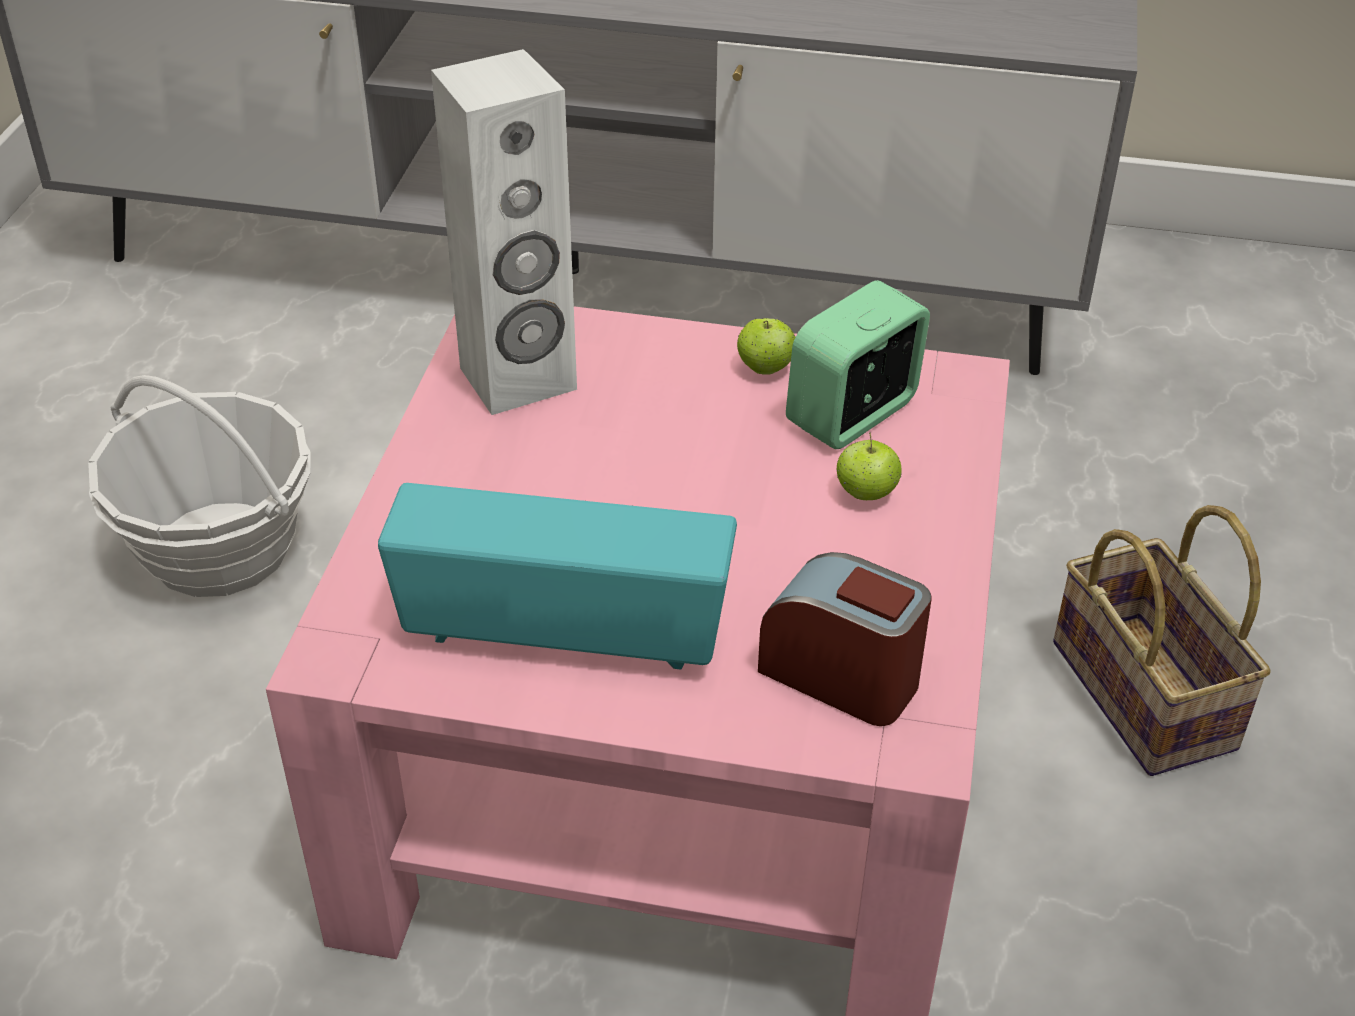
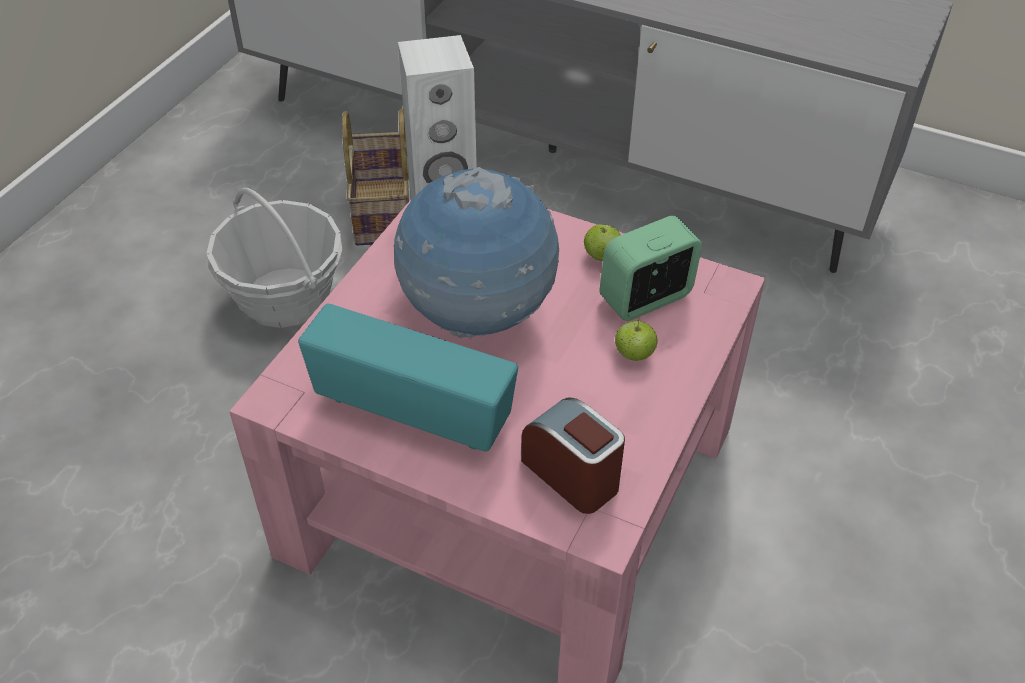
camera: 15 degrees right, 5 degrees up
basket [1053,505,1271,776] -> basket moved to [342,108,409,245]
none -> globe [394,167,559,339]

